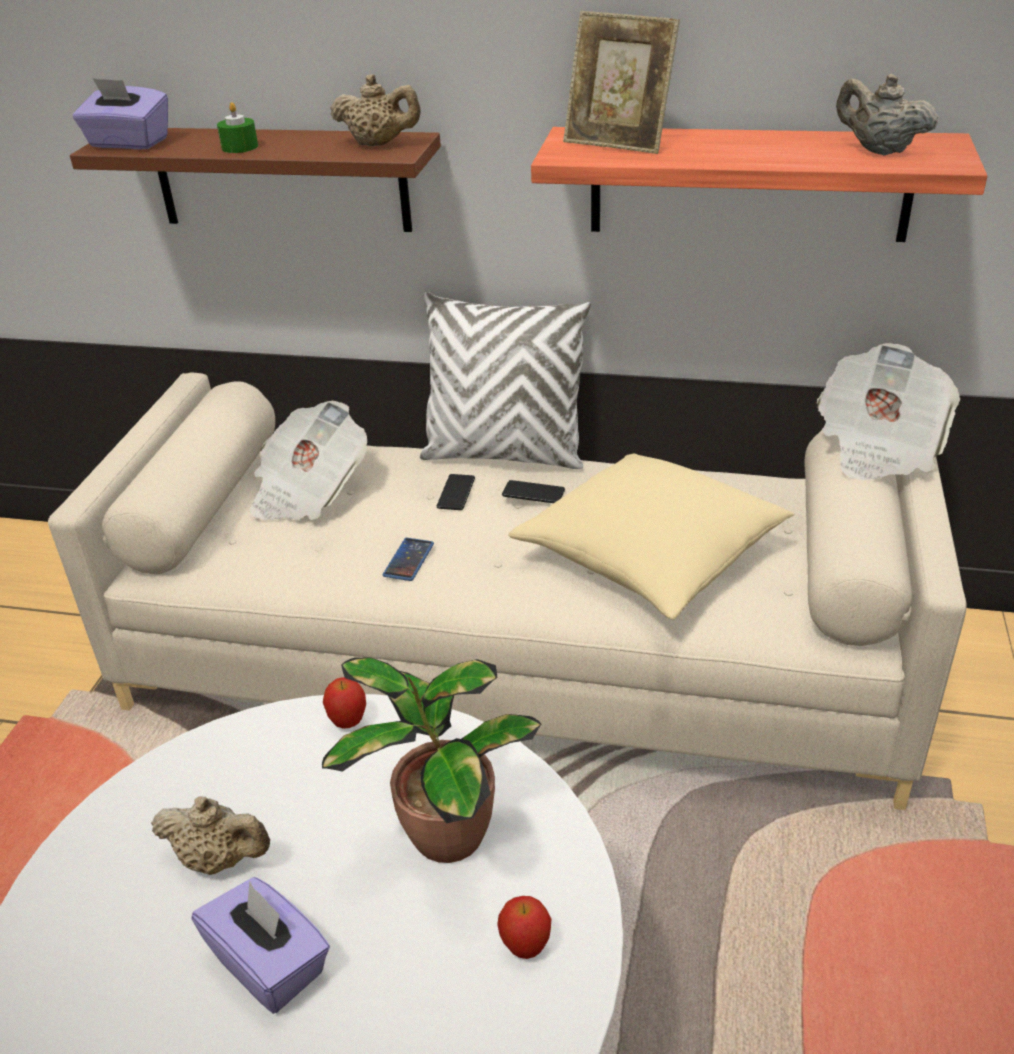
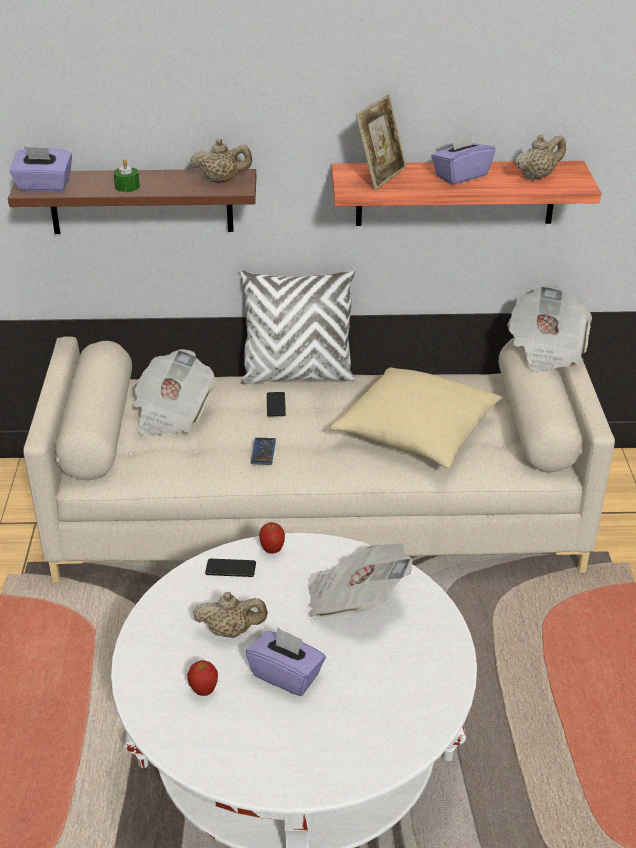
camera: 15 degrees left, 0 degrees up
potted plant [322,657,541,863] -> newspaper [308,543,413,617]
apple [497,896,551,959] -> apple moved to [187,660,218,696]
phone [502,480,565,503] -> phone moved to [205,559,256,577]
picture frame [563,11,680,154] -> picture frame turned 75 degrees counterclockwise [356,94,406,190]
beige teapot [836,74,938,155] -> beige teapot turned 120 degrees clockwise [515,135,566,180]
none -> purple tissue box [431,130,496,185]

